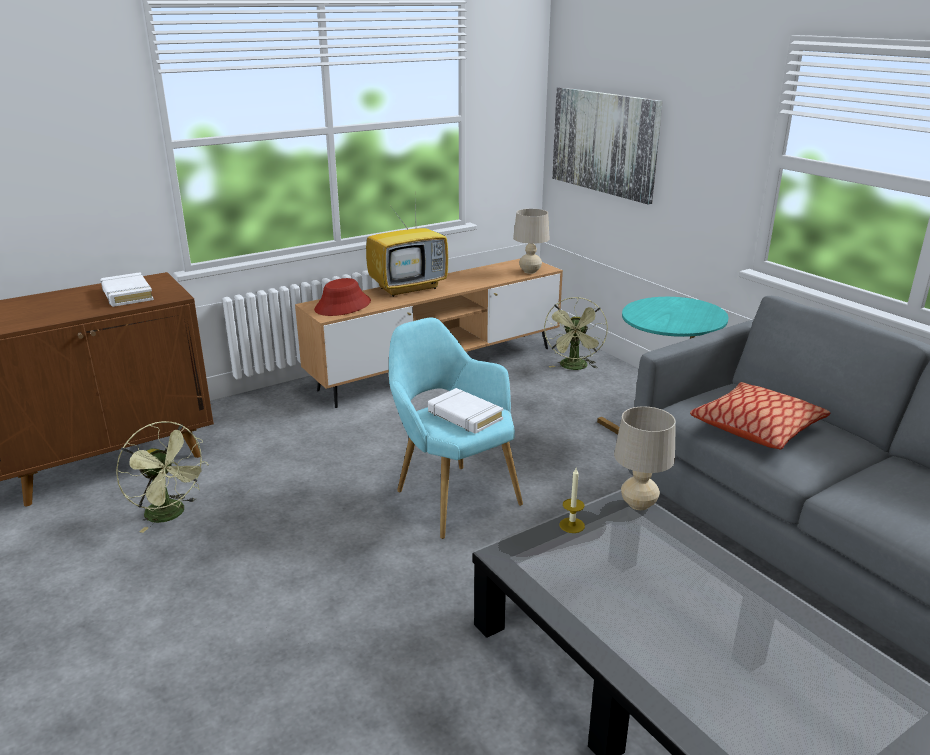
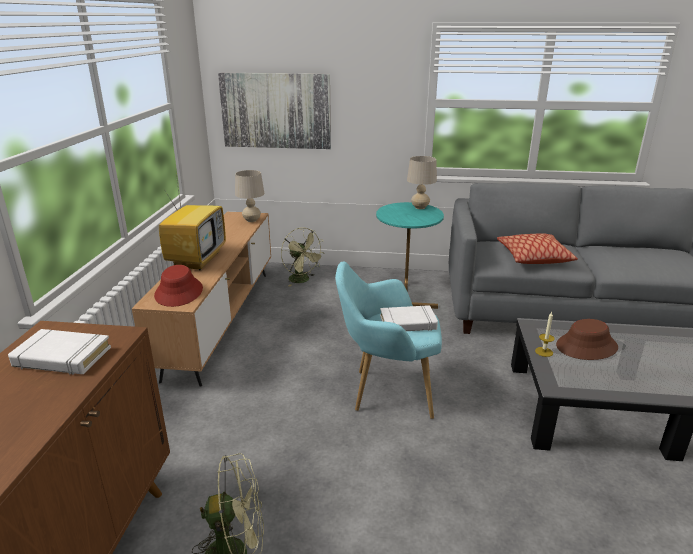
camera: 50 degrees left, 0 degrees up
beige table lamp [614,406,676,510] -> beige table lamp moved to [407,156,437,209]
none -> brown hat [556,319,618,360]

